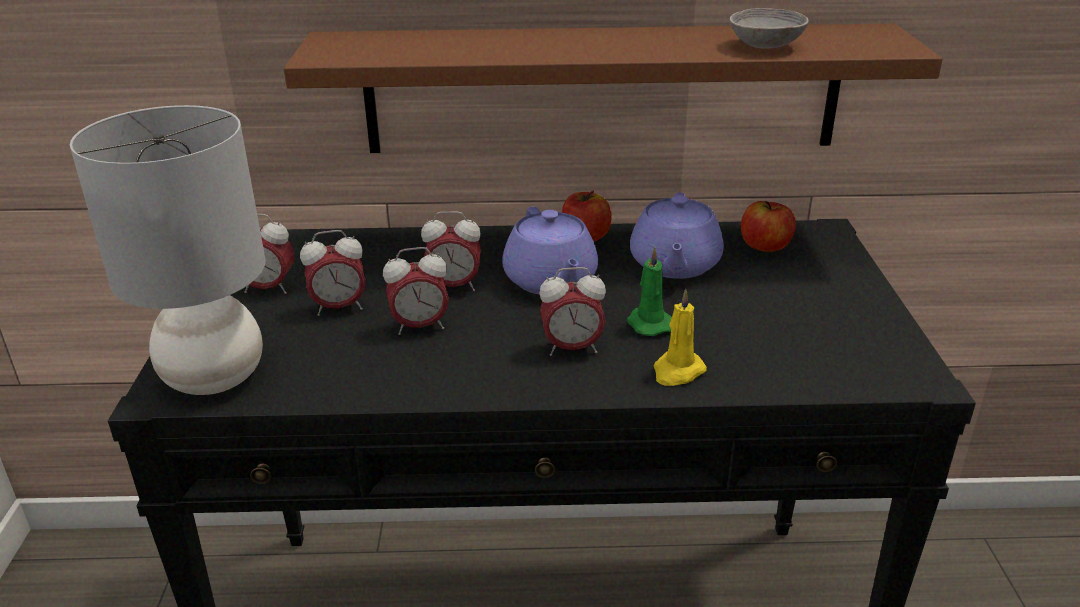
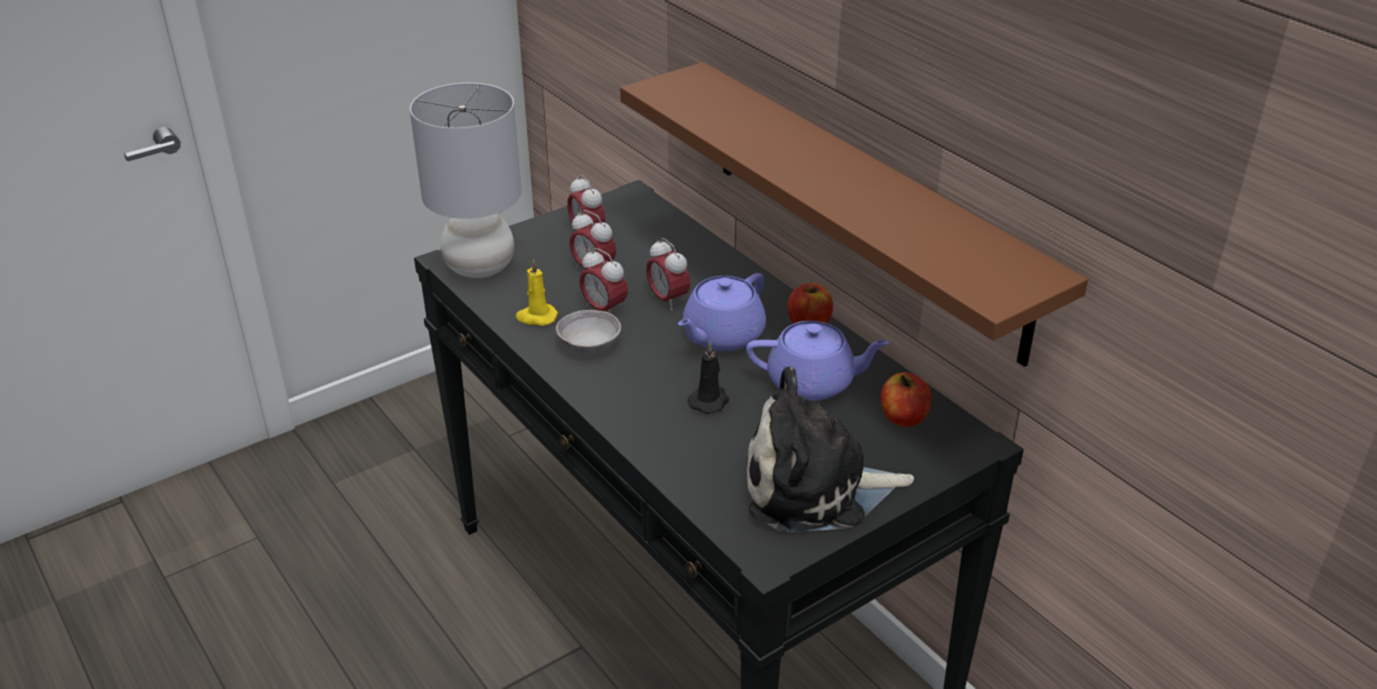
camera: 55 degrees right, 5 degrees up
alarm clock [539,267,606,356] -> none
green candle [627,247,672,336] -> black candle [688,341,729,414]
purple teapot [630,193,724,279] -> purple teapot turned 150 degrees counterclockwise [746,321,890,401]
yellow candle [654,289,707,386] -> yellow candle moved to [516,259,558,326]
grey bowl [730,8,809,49] -> grey bowl moved to [556,310,621,353]
none -> plush toy [747,366,914,532]

